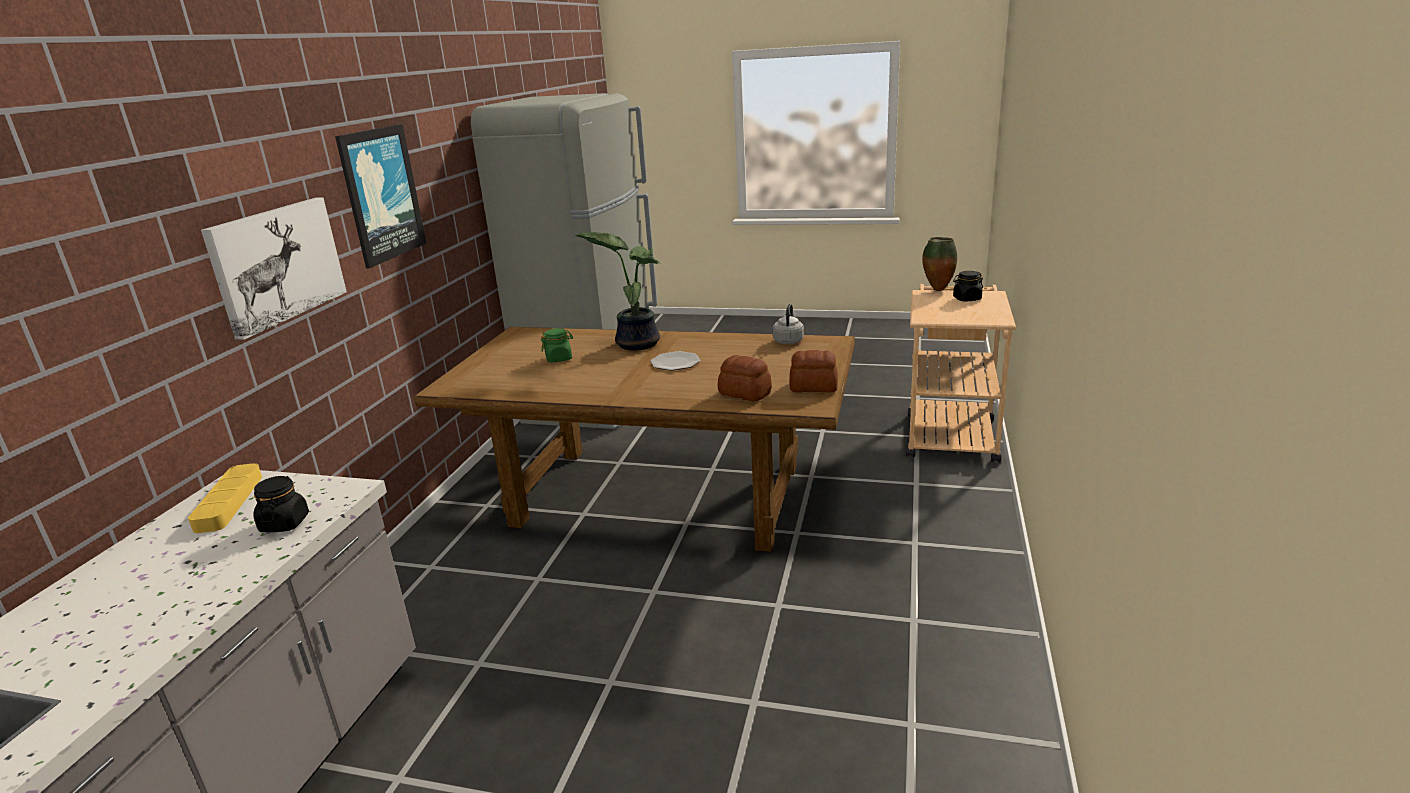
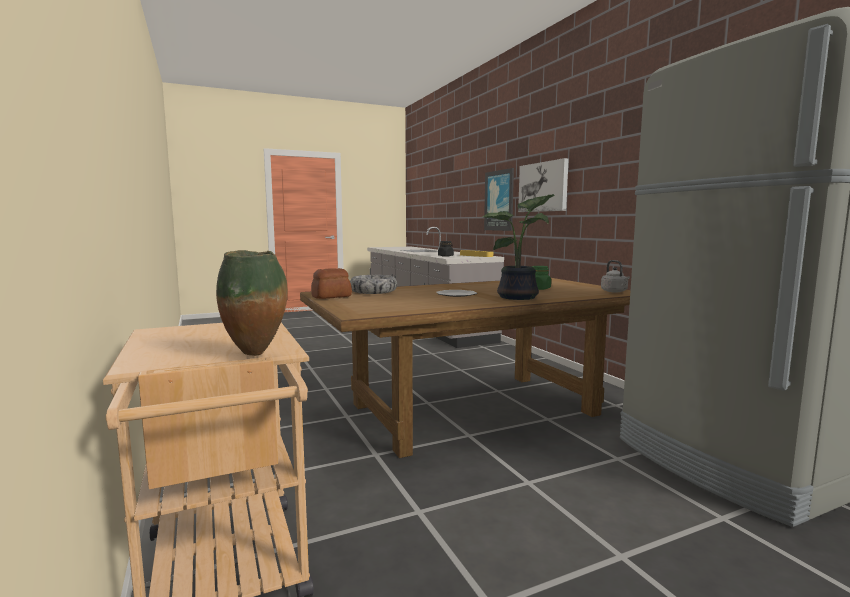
camera: 140 degrees right, 15 degrees down
picture [335,124,427,268] -> picture moved to [484,168,514,231]
bread [718,355,772,401] -> bowl [350,275,397,294]
grey kettle [773,303,804,344] -> grey kettle moved to [601,260,630,292]
black jar [953,271,983,301] -> none

